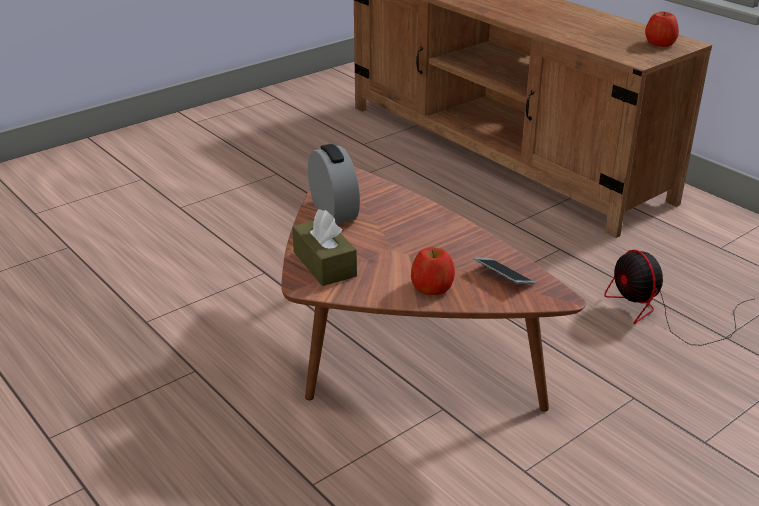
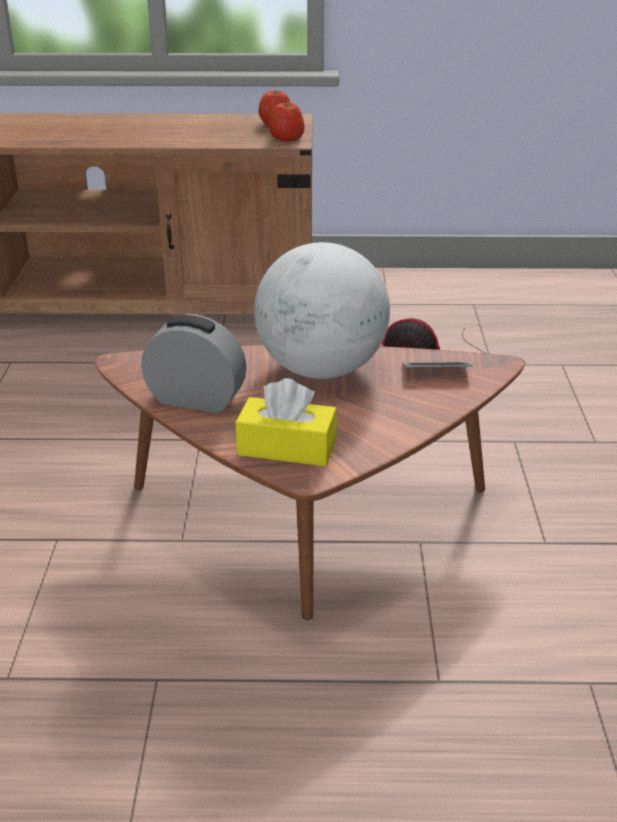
camera: 50 degrees left, 0 degrees up
brown tissue box [292,209,357,286] -> yellow tissue box [236,378,337,467]
apple [411,247,455,295] -> apple moved to [269,102,305,141]
none -> globe [254,242,390,379]

